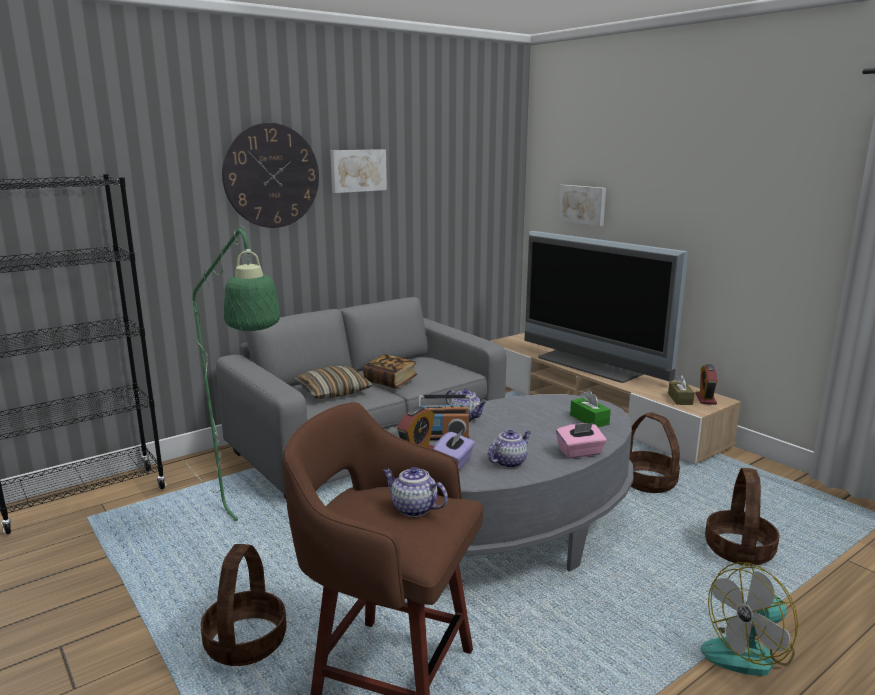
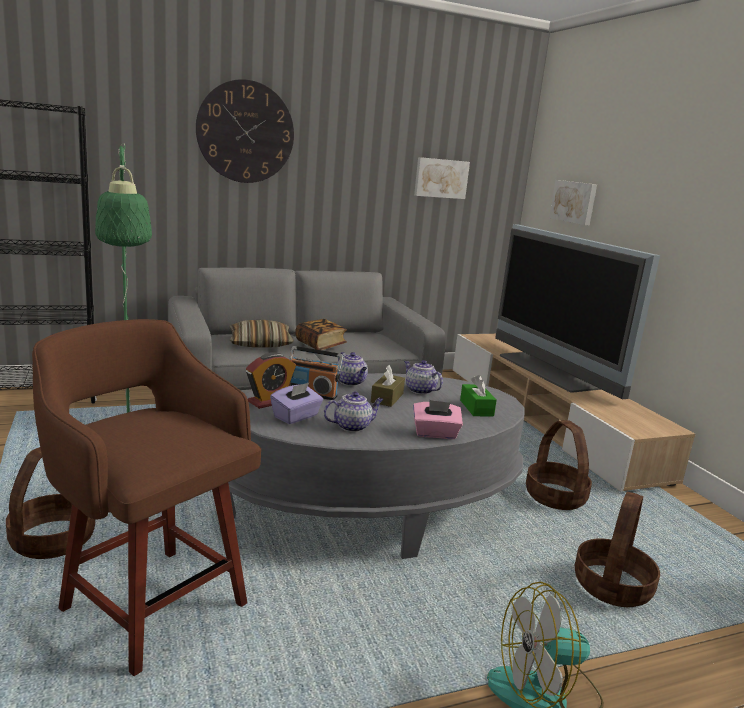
camera: 15 degrees right, 0 degrees up
picture [330,149,387,193] -> picture moved to [414,157,470,199]
teapot [382,467,448,517] -> teapot moved to [404,360,443,394]
brown tissue box [668,374,694,405] -> brown tissue box moved to [371,365,405,407]
alarm clock [695,364,717,405] -> none

